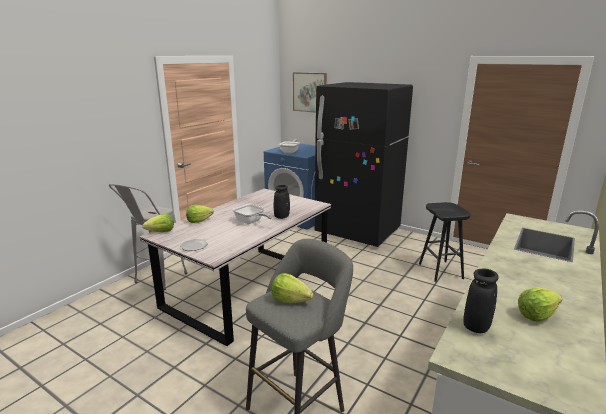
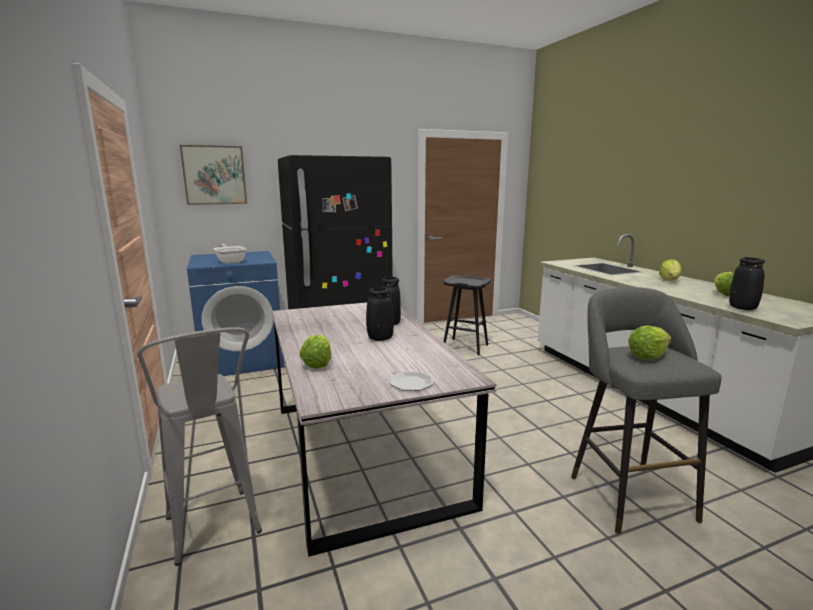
camera: 55 degrees left, 5 degrees down
lettuce [143,214,174,232] -> lettuce moved to [659,259,682,281]
frying pan [232,203,272,224] -> black vase [366,287,394,341]

